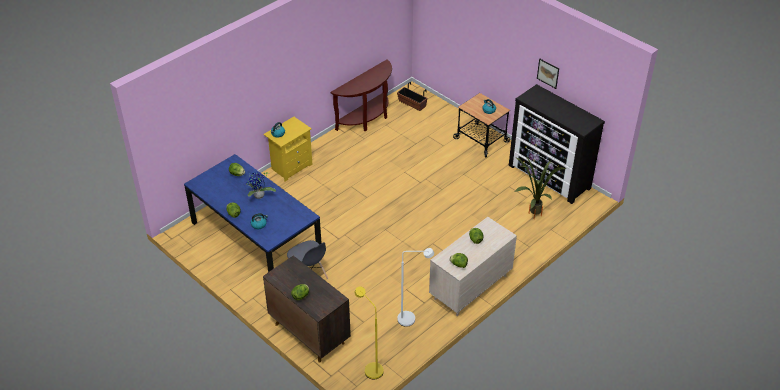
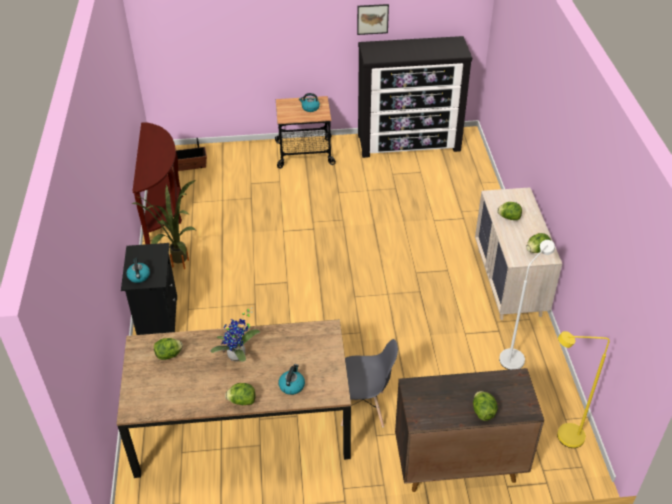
camera: 50 degrees left, 0 degrees up
blue dining table [184,154,321,272] -> brown dining table [117,319,351,478]
yellow nightstand [263,117,313,182] -> black nightstand [121,243,177,335]
potted plant [515,156,566,219] -> potted plant moved to [132,180,196,269]

